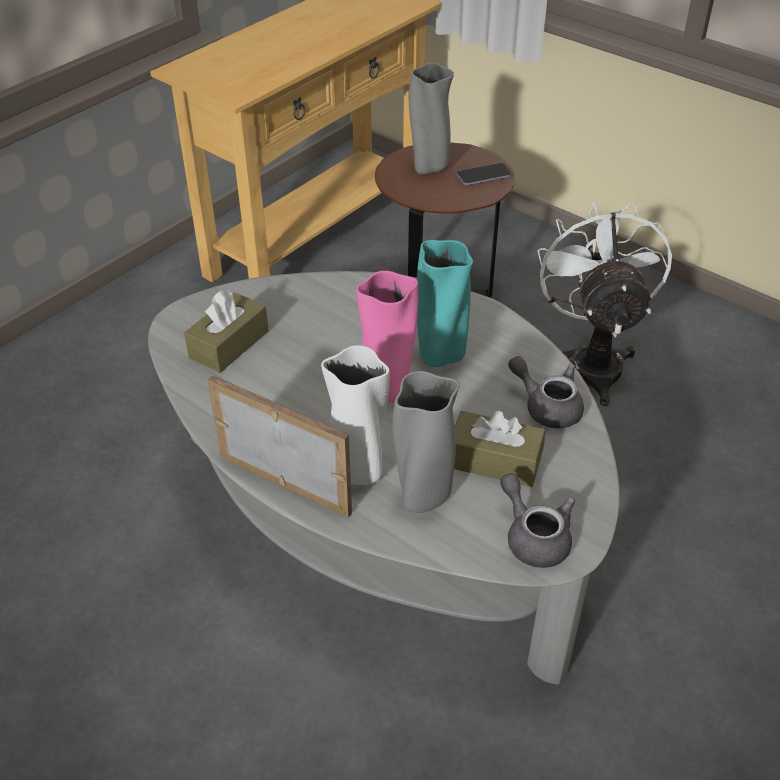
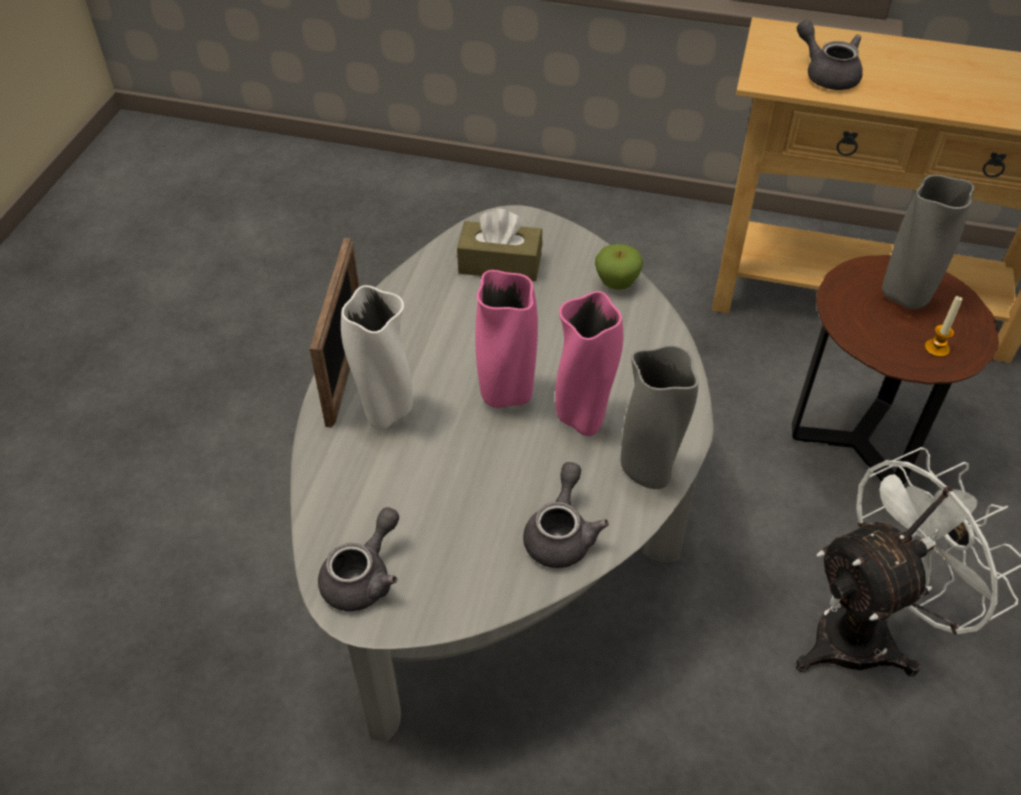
camera: 65 degrees right, 5 degrees up
grey vase [393,371,460,513] -> grey vase moved to [621,345,698,489]
turquoise vase [417,240,473,367] -> pink vase [555,291,624,436]
brown tissue box [454,411,546,487] -> none
phone [457,163,511,185] -> candle [924,296,962,357]
none -> apple [595,244,643,290]
none -> grey teapot [797,20,863,90]

